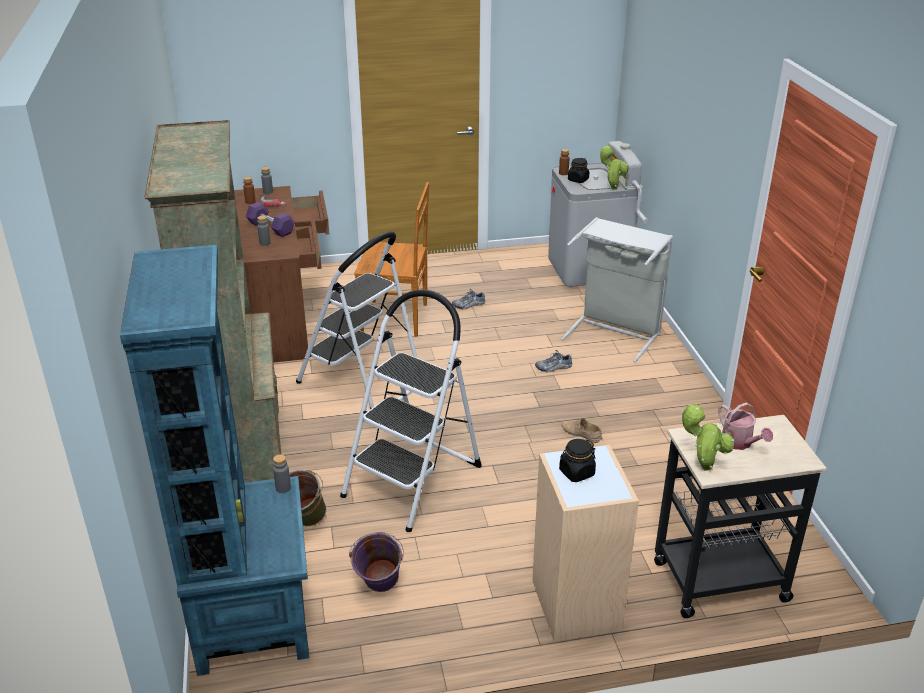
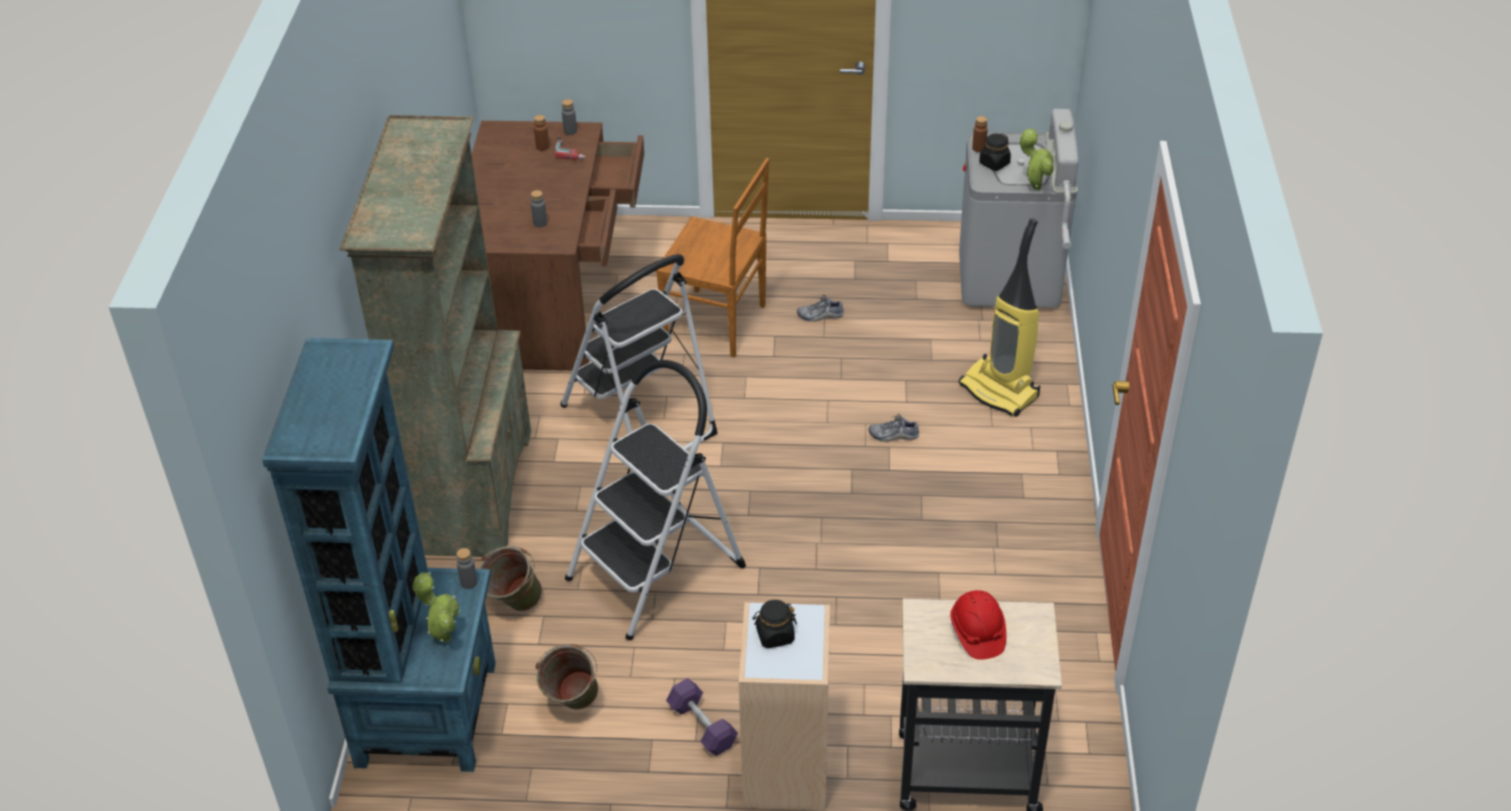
camera: 15 degrees right, 10 degrees up
purple dumbbell [246,202,295,237] -> purple dumbbell moved to [666,678,738,756]
purple bucket [349,532,404,592] -> green bucket [535,644,598,710]
grey laundry basket [561,217,673,362] -> vacuum cleaner [959,218,1041,417]
beige shoe [561,418,603,443] -> none
potted plant [681,403,735,471] -> potted plant moved to [412,572,460,642]
watering can [718,402,773,450] -> red hard hat [950,590,1006,660]

